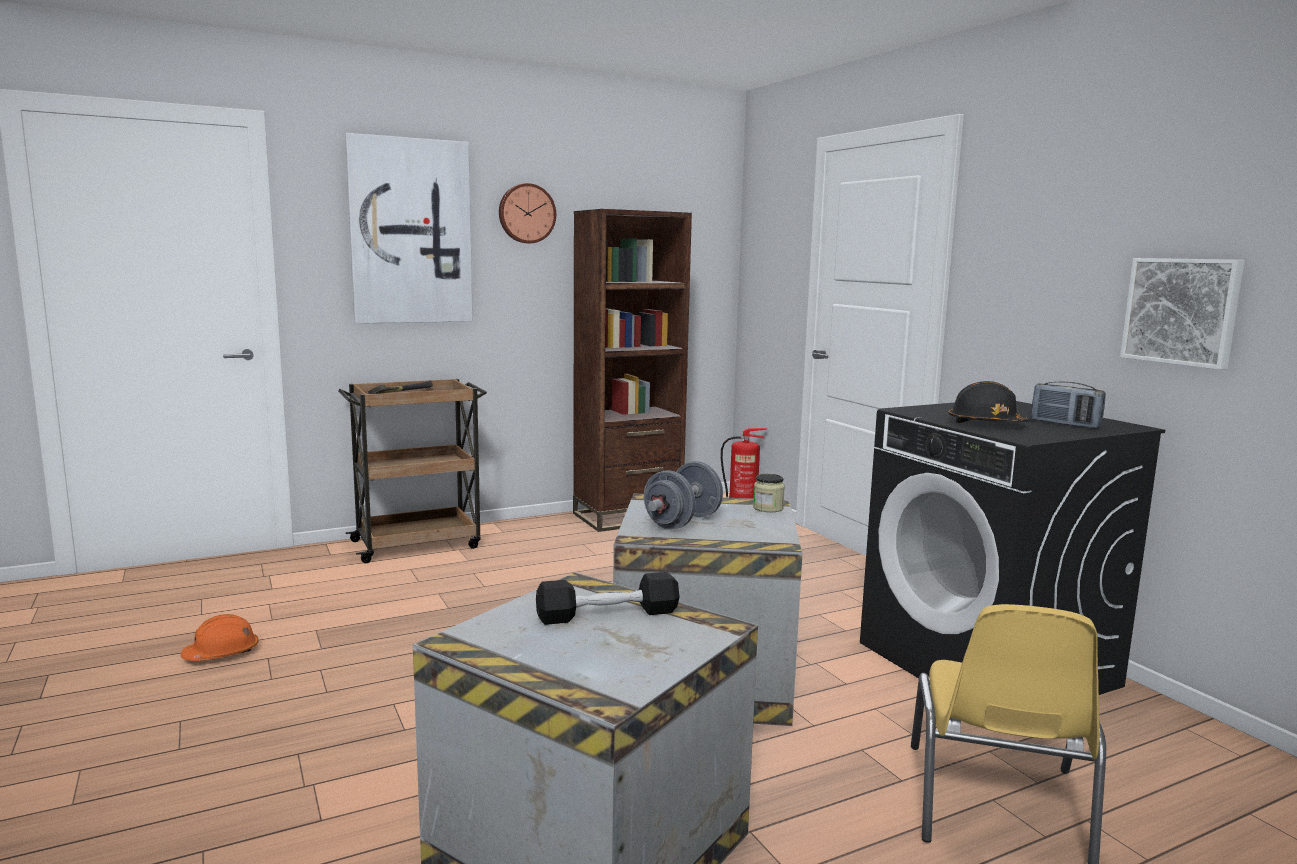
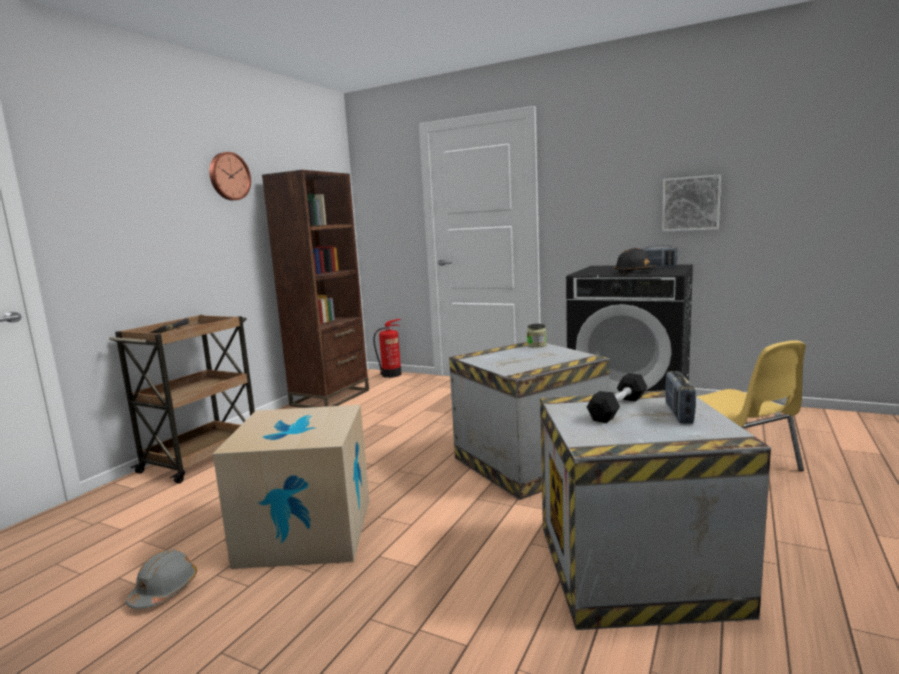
camera: 35 degrees left, 0 degrees up
orange hard hat [181,614,259,661] -> grey hard hat [126,550,197,609]
picture [345,133,473,324] -> none
grey dumbbell [644,461,723,530] -> none
none -> cardboard box [213,405,369,569]
none -> radio [665,371,696,424]

